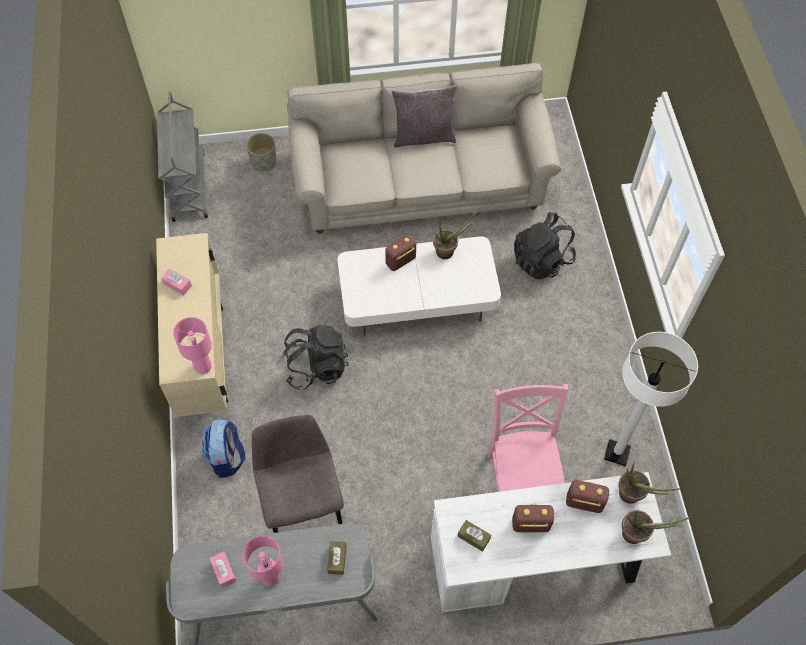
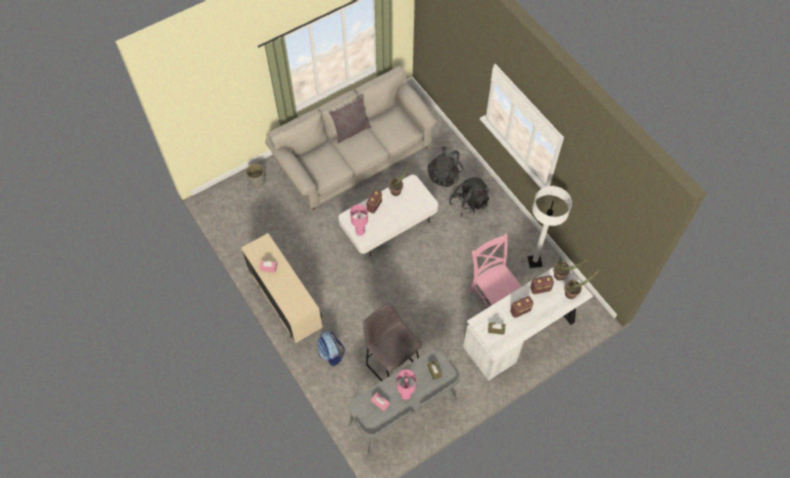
camera: 25 degrees left, 0 degrees up
grey cart [157,91,208,222] -> none
pink table lamp [173,317,212,374] -> pink table lamp moved to [350,204,368,236]
black backpack [283,325,349,390] -> black backpack moved to [449,177,489,218]

